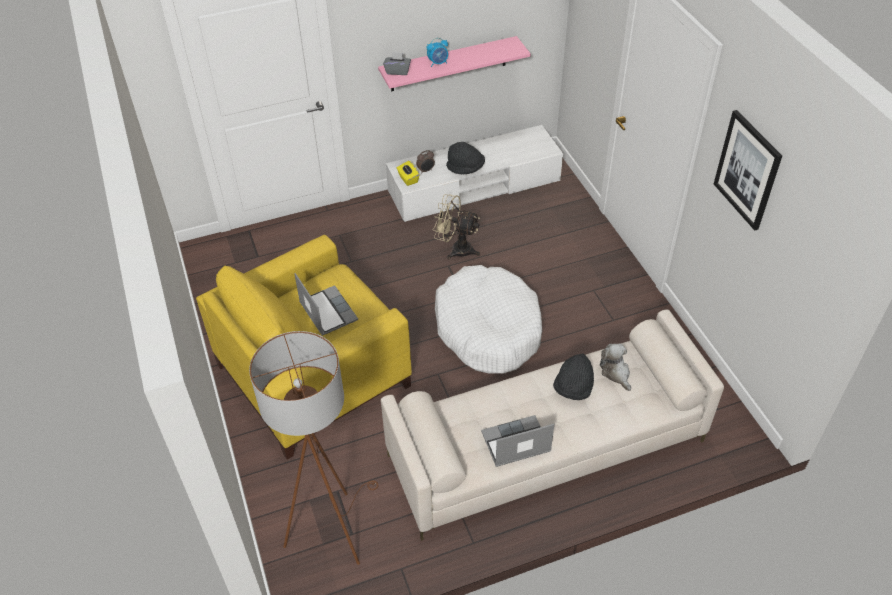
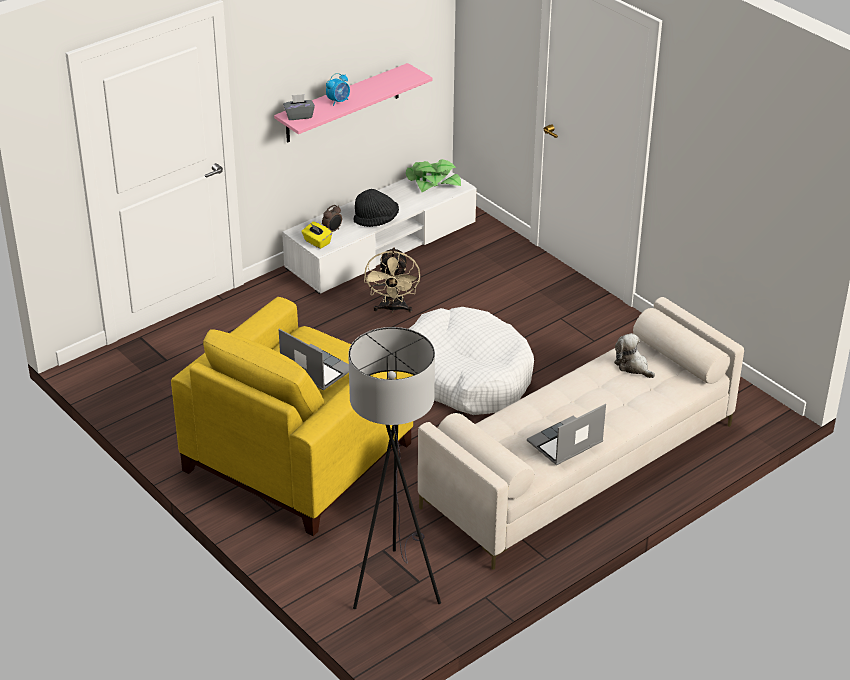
camera: 20 degrees left, 10 degrees down
brown floor lamp [249,331,378,565] -> grey floor lamp [348,327,441,609]
beige fan [432,194,480,260] -> beige fan turned 90 degrees counterclockwise [364,247,420,313]
black hat [553,353,594,400] -> none
picture [714,110,782,231] -> none
none -> potted plant [406,159,461,192]

